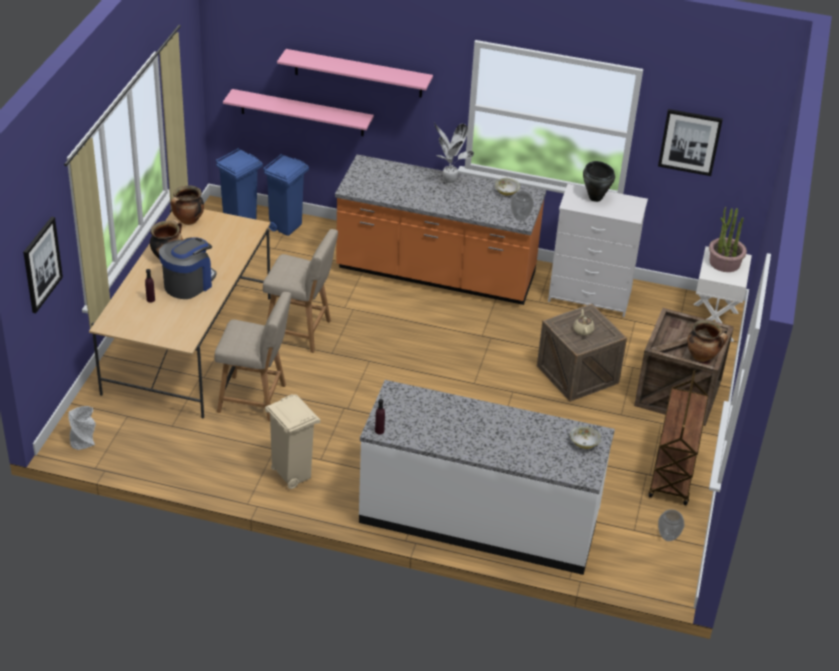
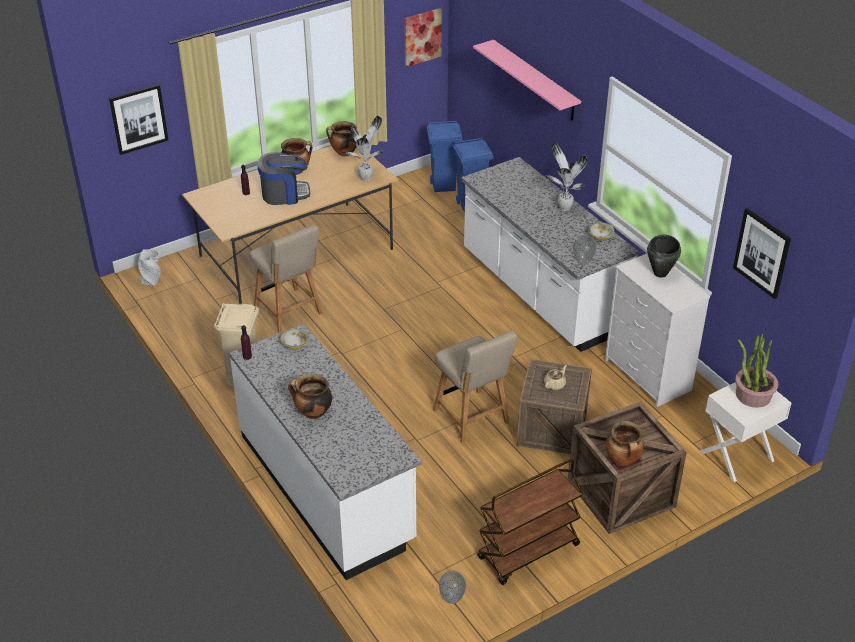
camera: 45 degrees right, 0 degrees up
pink shelf [223,89,374,136] -> none
beige chair [263,229,338,353] -> beige chair moved to [433,331,517,444]
orange counter [335,155,546,305] -> white counter [461,157,639,352]
bowl [570,426,601,449] -> bowl moved to [281,329,309,350]
none -> cooking pot [288,373,332,419]
none -> potted plant [345,116,384,181]
none -> picture [404,8,442,67]

